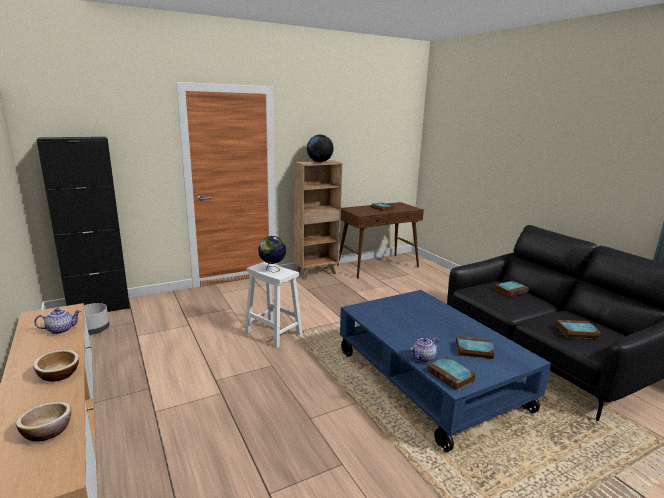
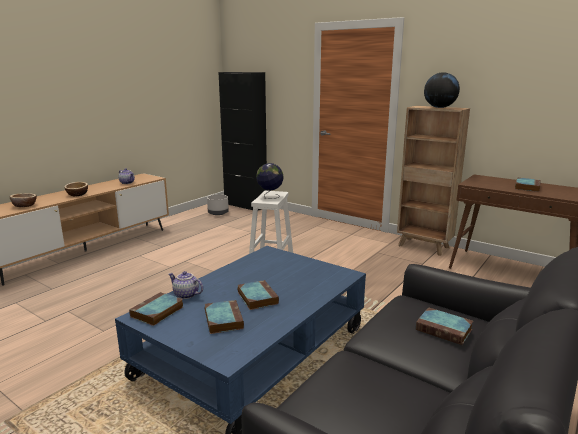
camera: 65 degrees right, 0 degrees up
book [556,320,601,339] -> book moved to [237,280,279,310]

